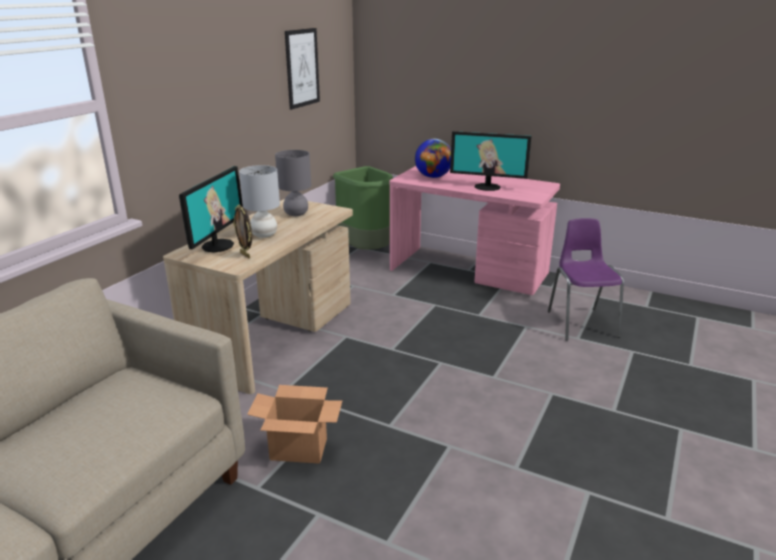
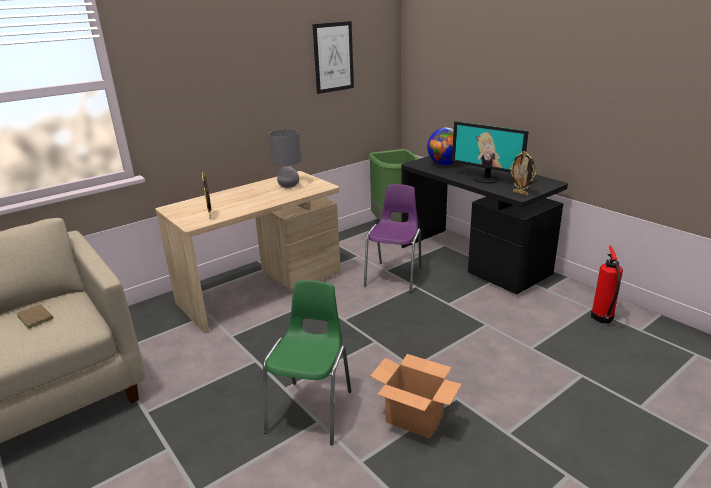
camera: 25 degrees right, 0 degrees up
monitor [179,166,243,253] -> none
grey table lamp [239,165,280,238] -> none
cardboard box [247,385,343,464] -> cardboard box moved to [370,354,462,439]
pink desk [390,166,560,295] -> black desk [401,156,568,294]
purple chair [548,218,624,341] -> purple chair moved to [364,184,422,293]
none -> brown book [16,301,53,329]
none -> green chair [263,280,352,445]
none -> picture frame [510,151,536,195]
none -> fire extinguisher [591,246,623,323]

